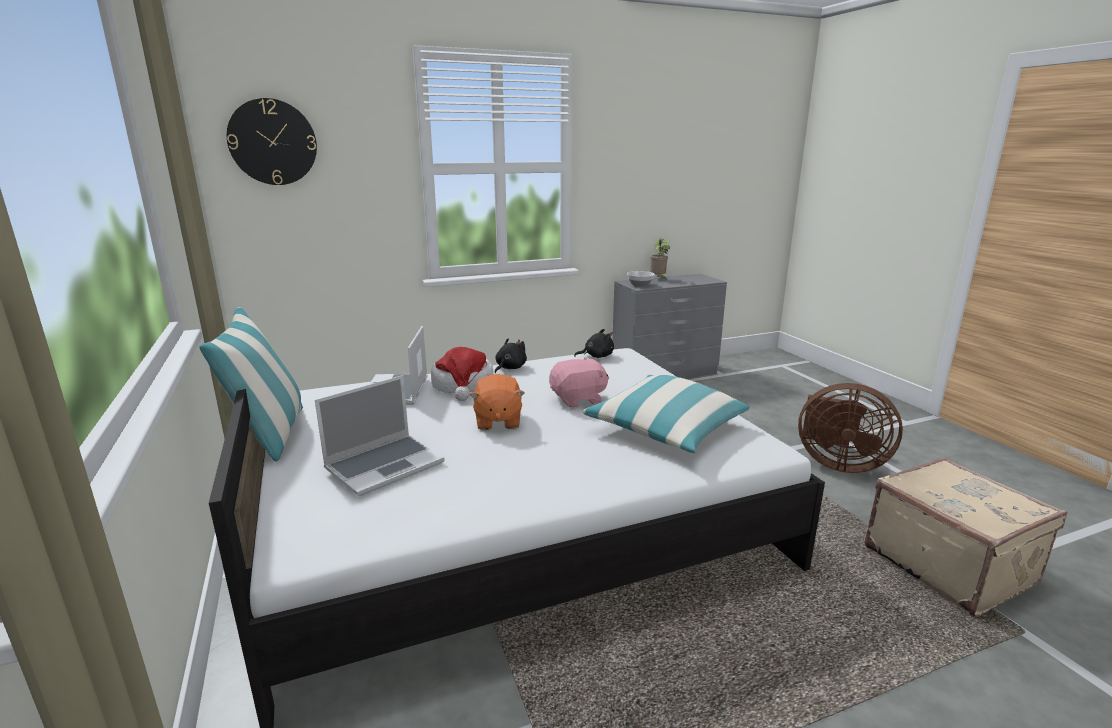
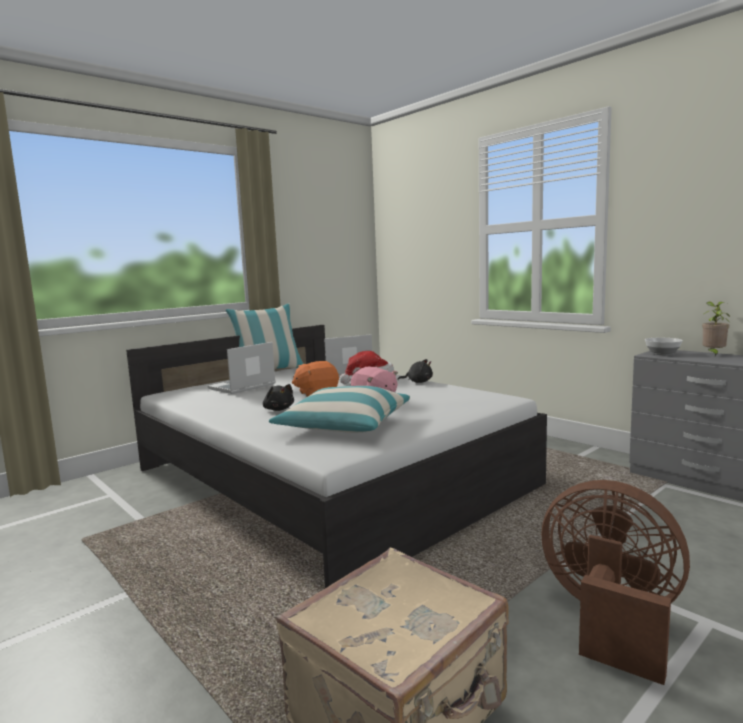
camera: 70 degrees right, 10 degrees down
wall clock [227,98,317,185] -> none
laptop [315,375,445,496] -> laptop turned 105 degrees clockwise [207,342,276,394]
black plush toy [574,329,614,358] -> black plush toy moved to [263,384,294,411]
brown fan [798,383,903,473] -> brown fan turned 120 degrees clockwise [541,480,690,685]

